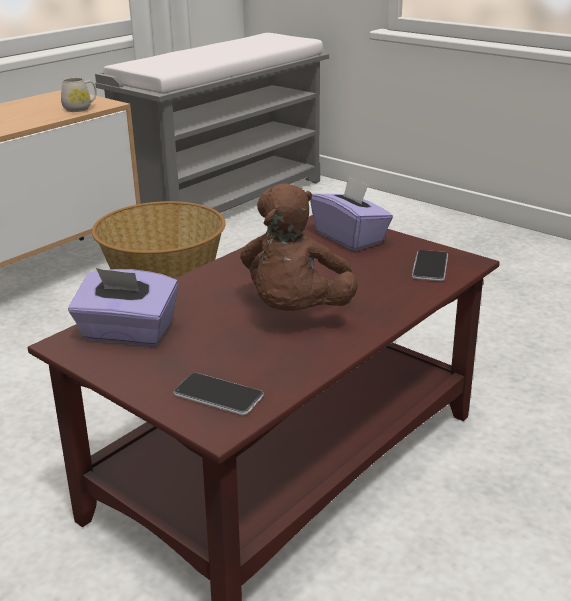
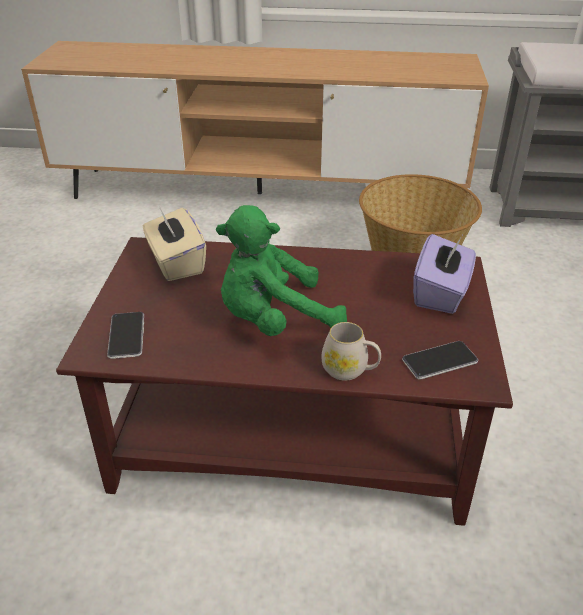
camera: 55 degrees right, 10 degrees up
white mug [61,77,97,112] -> white mug moved to [321,322,381,381]
purple tissue box [68,268,178,345] -> beige tissue box [143,206,206,281]
brown plush toy [240,183,358,311] -> green plush toy [216,205,347,336]

